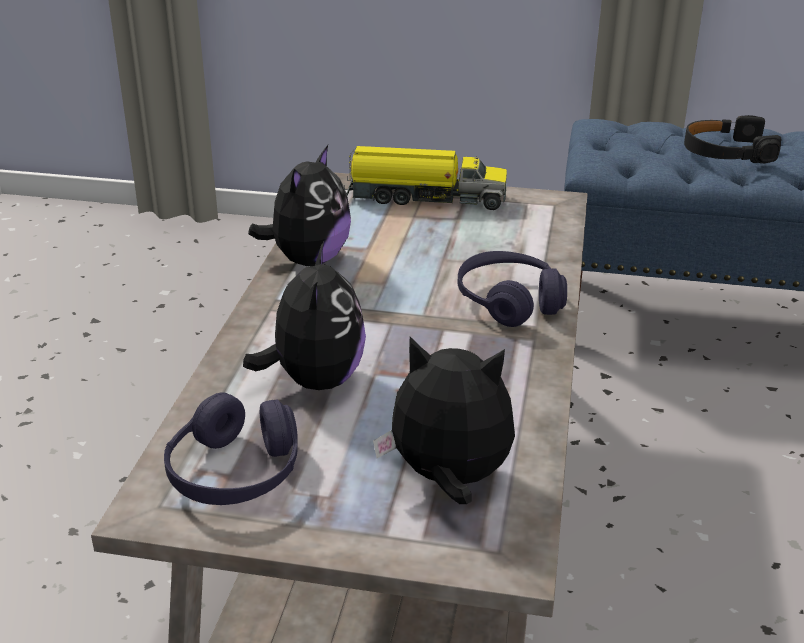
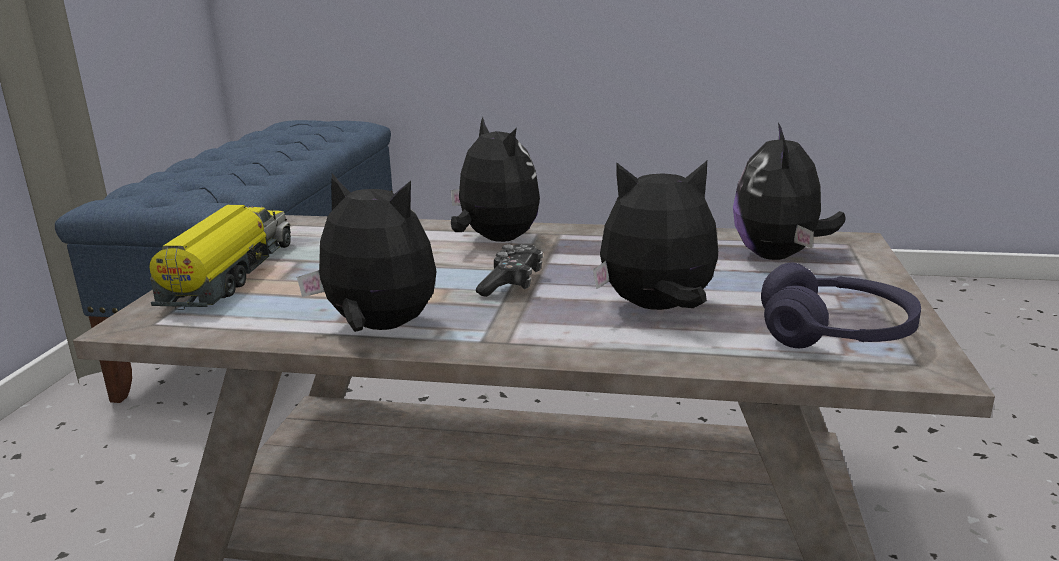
camera: 90 degrees left, 10 degrees down
purple headphones [458,251,567,327] -> plush toy [451,117,540,242]
black headphones [684,115,782,163] -> none
none -> game controller [476,244,543,297]

